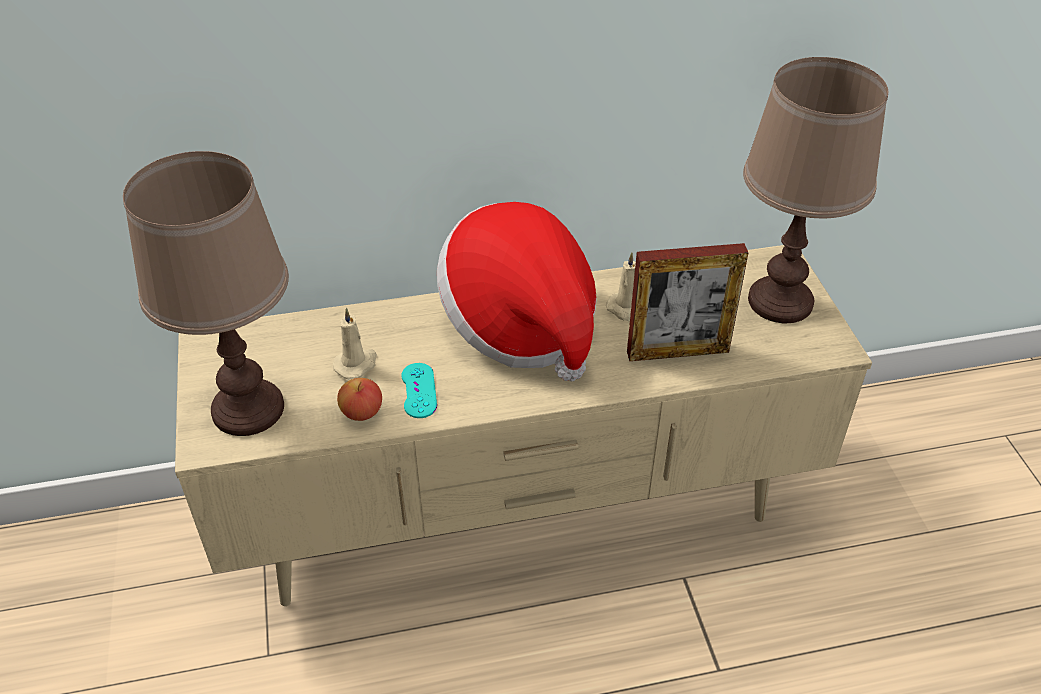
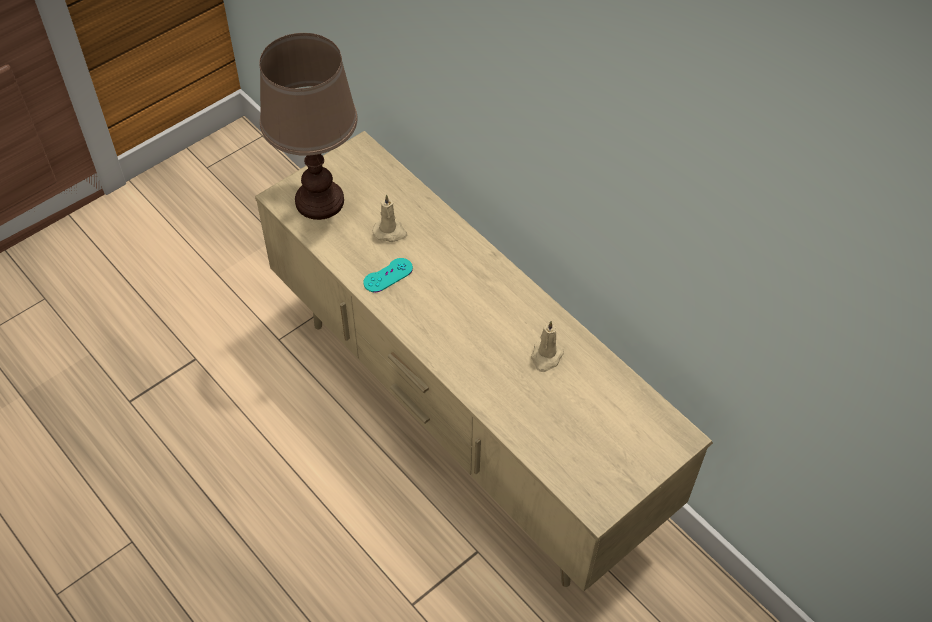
camera: 60 degrees right, 10 degrees up
apple [337,378,382,421] -> none
hat [437,202,597,382] -> none
picture frame [627,243,748,361] -> none
brown table lamp [743,57,888,323] -> none

